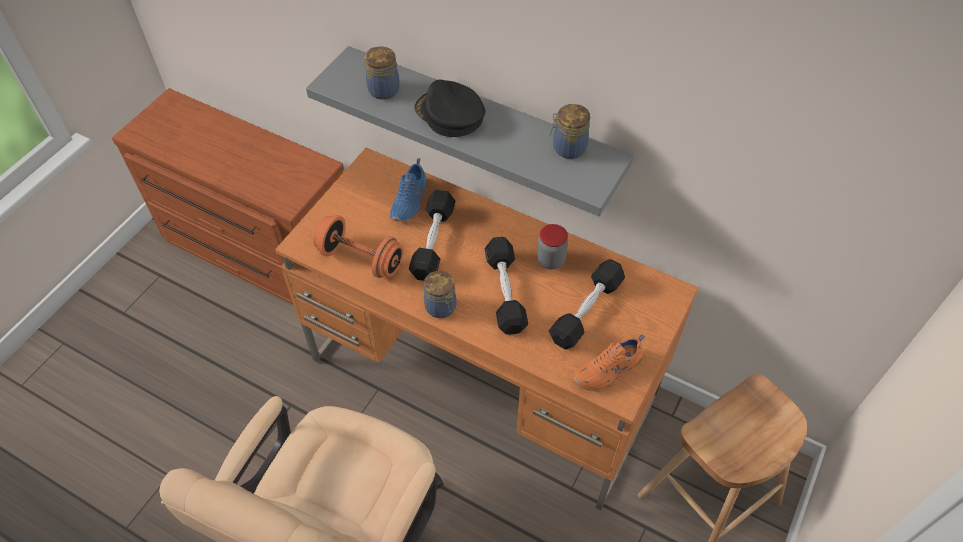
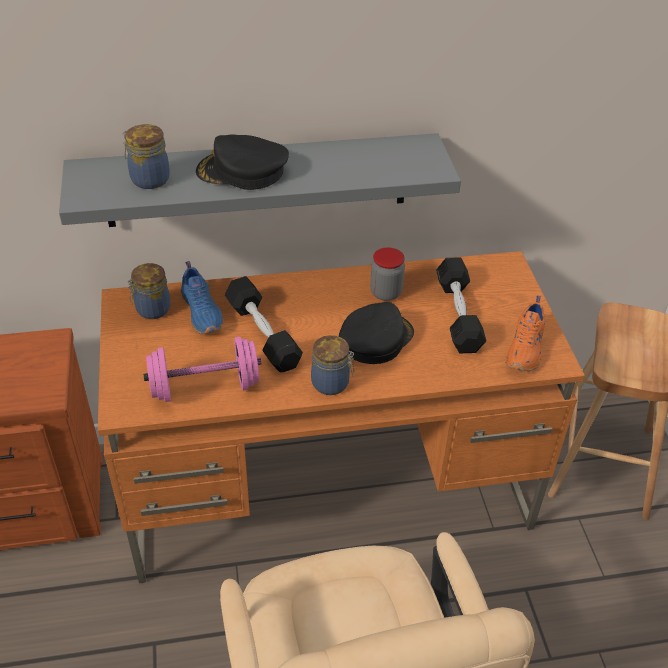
camera: 40 degrees left, 10 degrees down
orange dumbbell [313,215,404,278] -> pink dumbbell [144,337,261,402]
black dumbbell [485,237,528,335] -> black cap [339,302,414,364]
jar [550,104,590,159] -> jar moved to [127,263,171,319]

